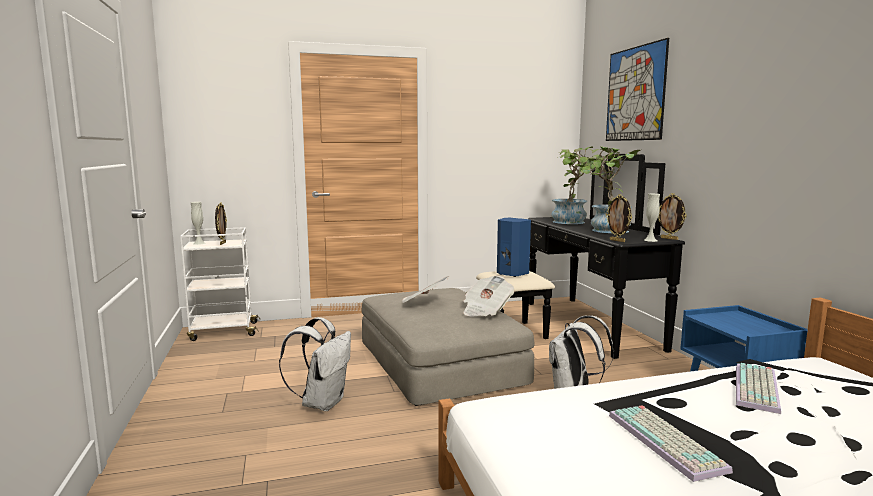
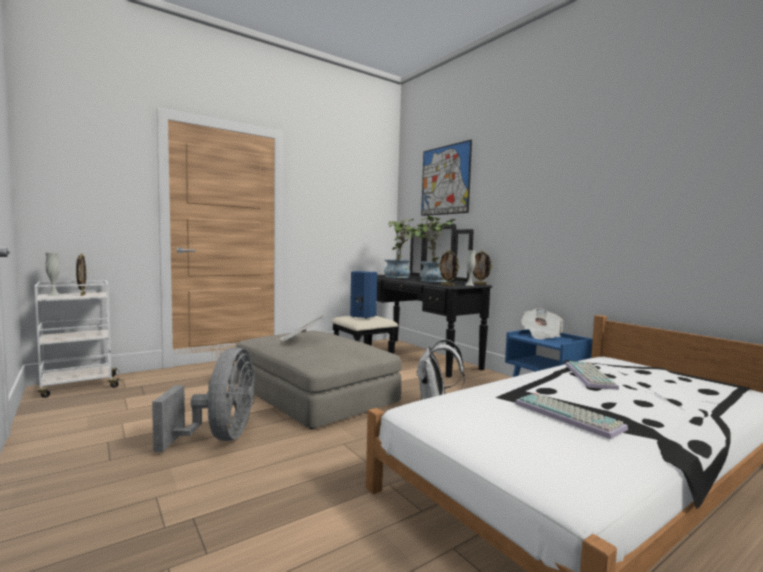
camera: 20 degrees left, 5 degrees down
white backpack [279,317,351,411] -> grey fan [152,347,254,452]
newspaper [463,276,515,316] -> newspaper moved to [520,308,563,339]

